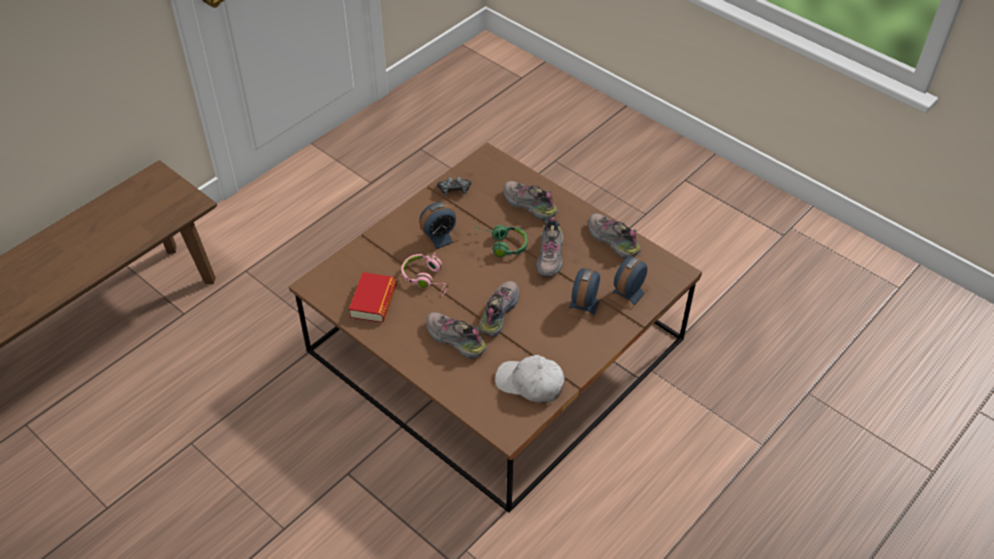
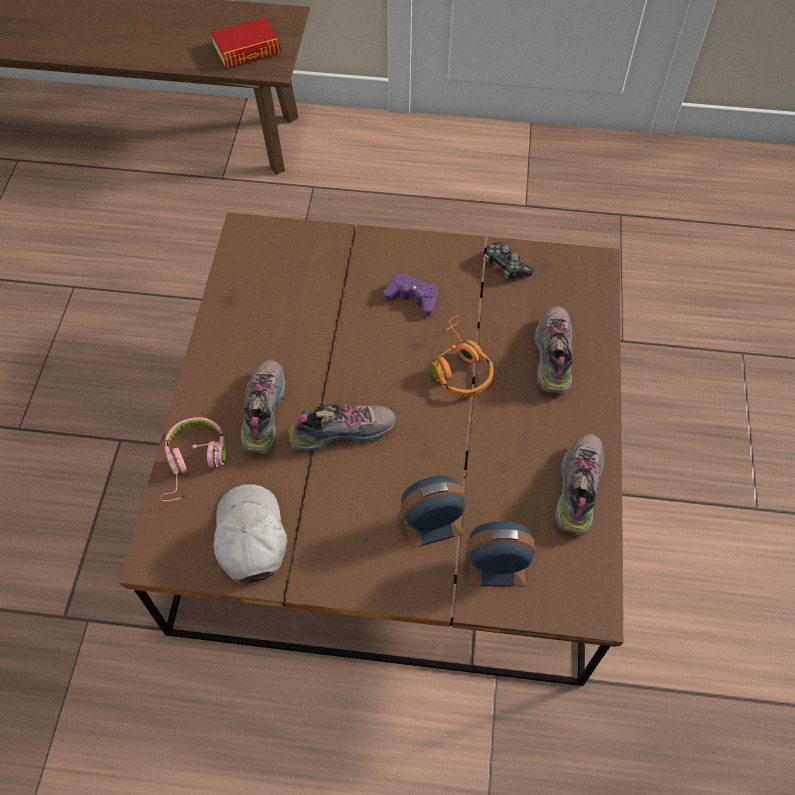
camera: 55 degrees right, 10 degrees up
book [349,272,397,323] -> book moved to [211,18,281,68]
pink headphones [401,253,448,296] -> pink headphones moved to [160,417,226,501]
alarm clock [419,202,458,252] -> purple game controller [383,272,437,316]
green headphones [475,222,528,257] -> orange headphones [431,315,494,397]
shoe [537,217,564,276] -> none

